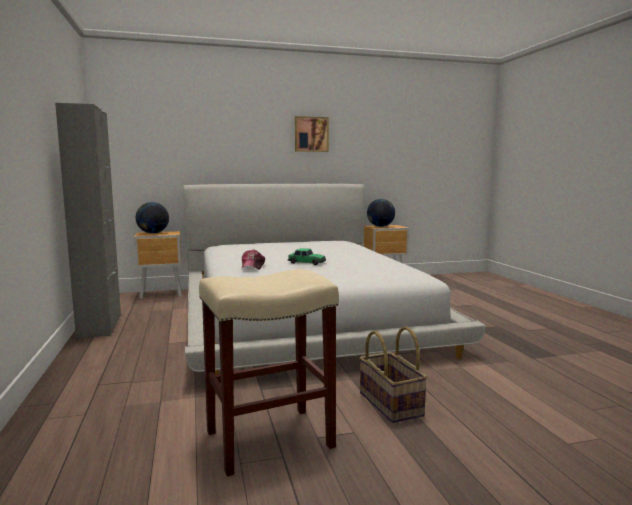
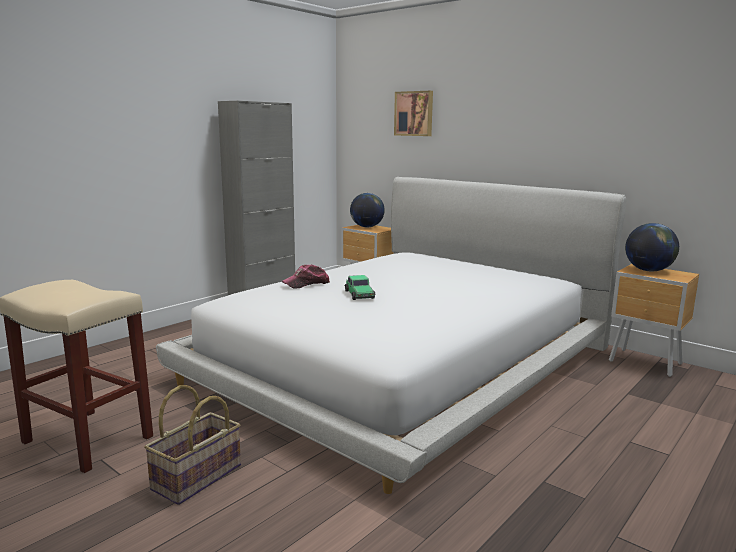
camera: 55 degrees right, 5 degrees up
picture [295,116,329,152] -> picture moved to [394,91,433,136]

